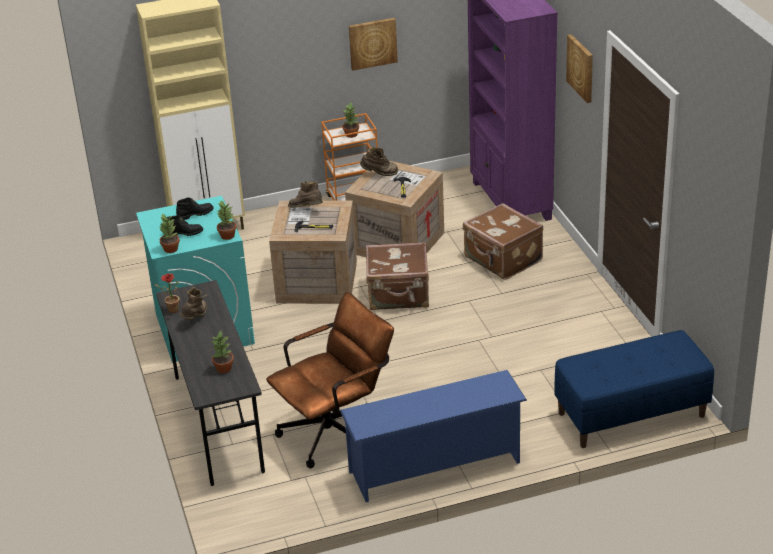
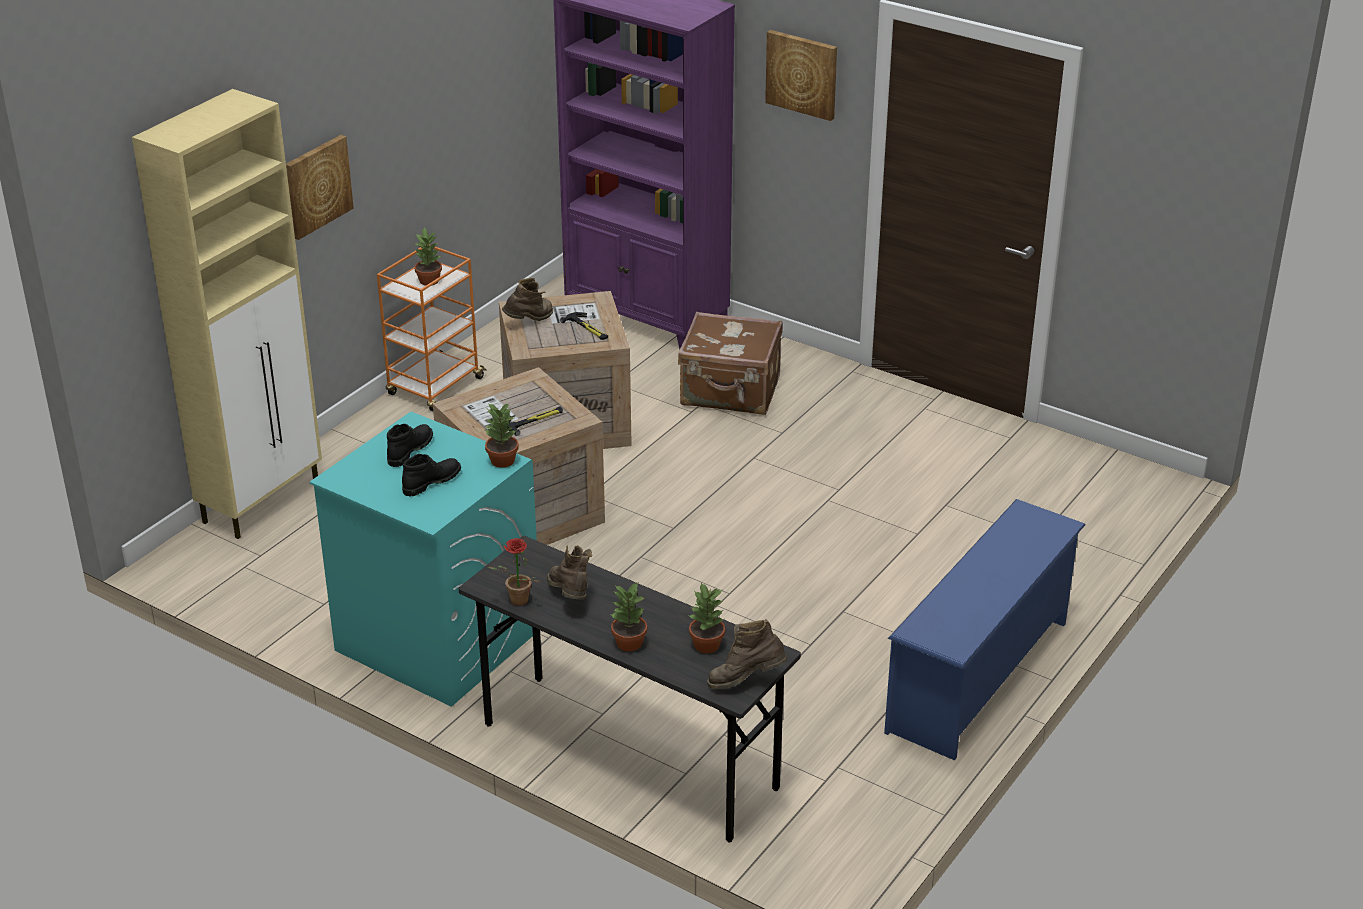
camera: 40 degrees left, 0 degrees up
potted plant [158,214,180,253] -> potted plant moved to [611,583,647,652]
brown office chair [266,292,394,468] -> none
brown boot [288,181,323,208] -> brown boot moved to [707,619,788,689]
picture [349,18,398,71] -> picture moved to [286,135,354,240]
brown suitcase [366,242,429,310] -> none
blue bench [554,330,714,448] -> none

